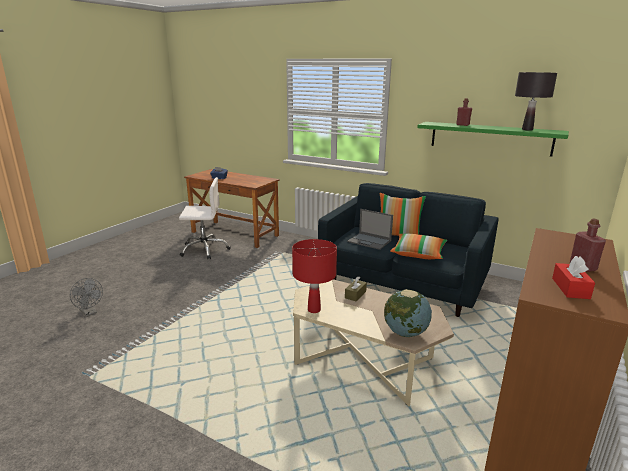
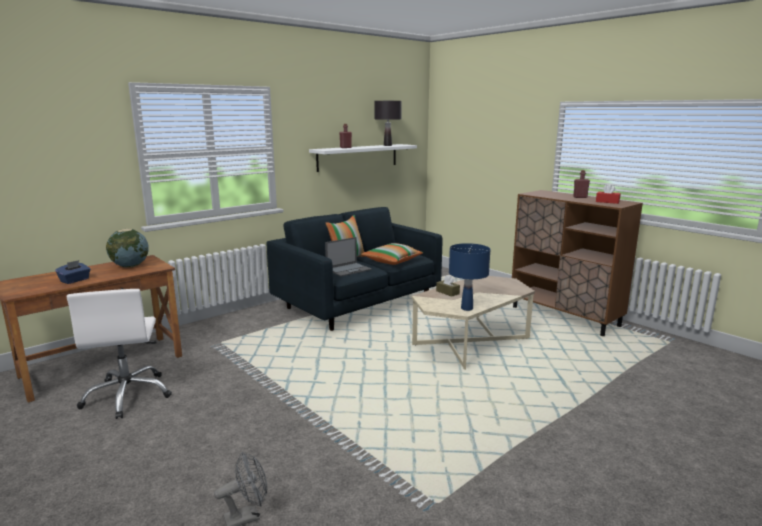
camera: 70 degrees left, 5 degrees down
white office chair [179,177,231,259] -> white office chair turned 150 degrees clockwise [67,289,172,419]
red table lamp [292,239,337,313] -> blue table lamp [449,243,490,311]
globe [384,289,432,337] -> globe moved to [106,229,149,268]
green shelf [417,122,569,157] -> white shelf [309,144,417,172]

